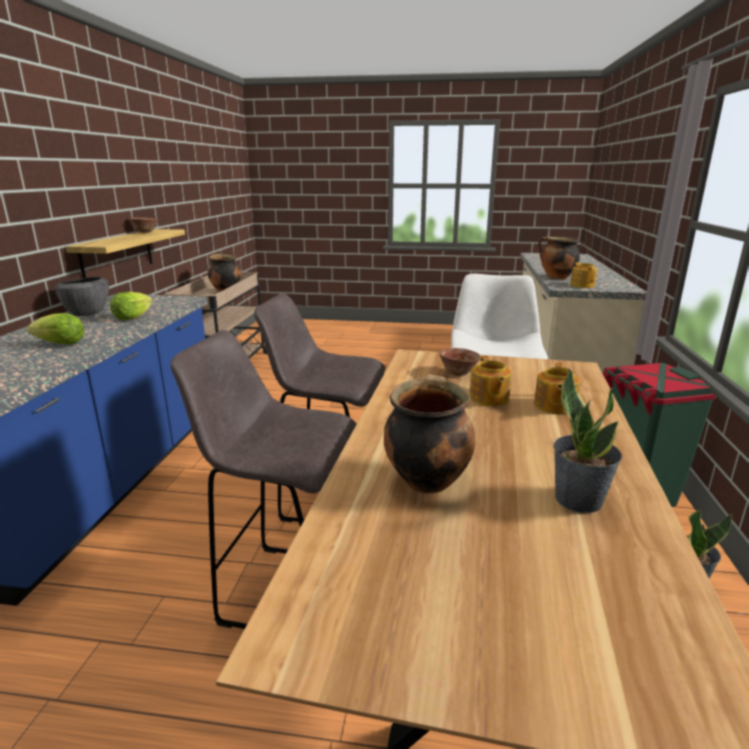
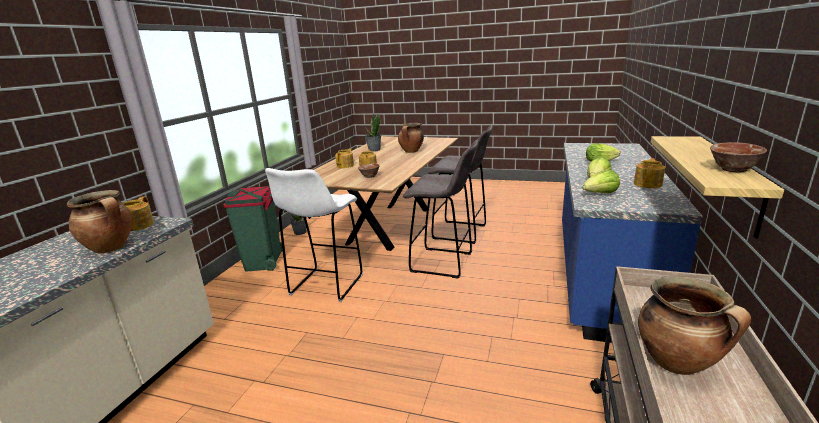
camera: 170 degrees left, 0 degrees up
bowl [55,277,109,316] -> teapot [634,158,665,188]
none -> lettuce [583,170,620,194]

